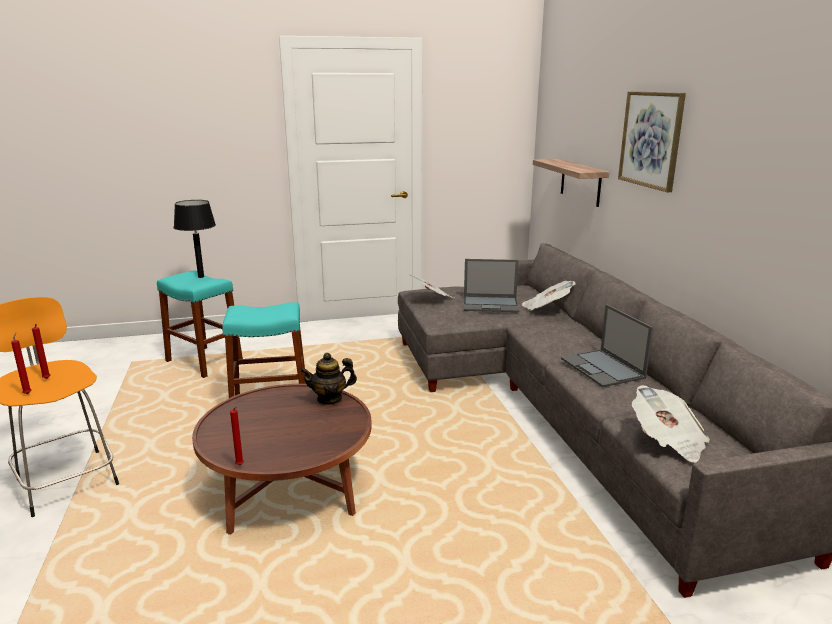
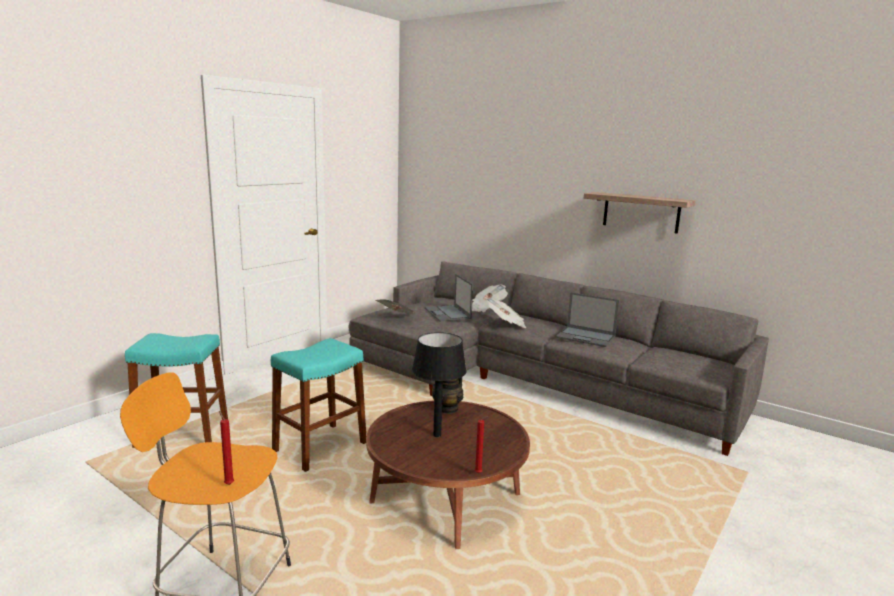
camera: 40 degrees left, 5 degrees down
red candle [32,324,50,379] -> none
black table lamp [174,200,216,278] -> black table lamp moved to [412,332,467,437]
laptop [464,259,519,312] -> laptop turned 105 degrees clockwise [425,274,473,321]
shelf [533,159,609,207] -> shelf moved to [584,192,696,234]
picture [618,91,686,192] -> none
newspaper [632,385,710,463] -> newspaper moved to [486,298,526,328]

